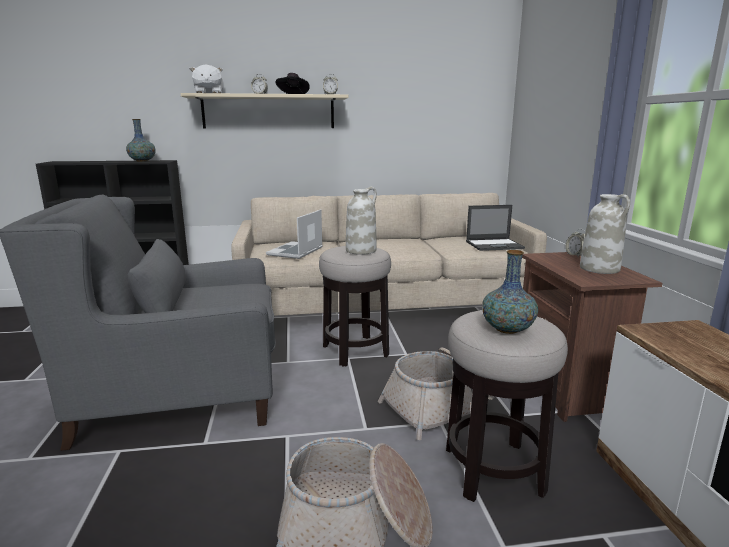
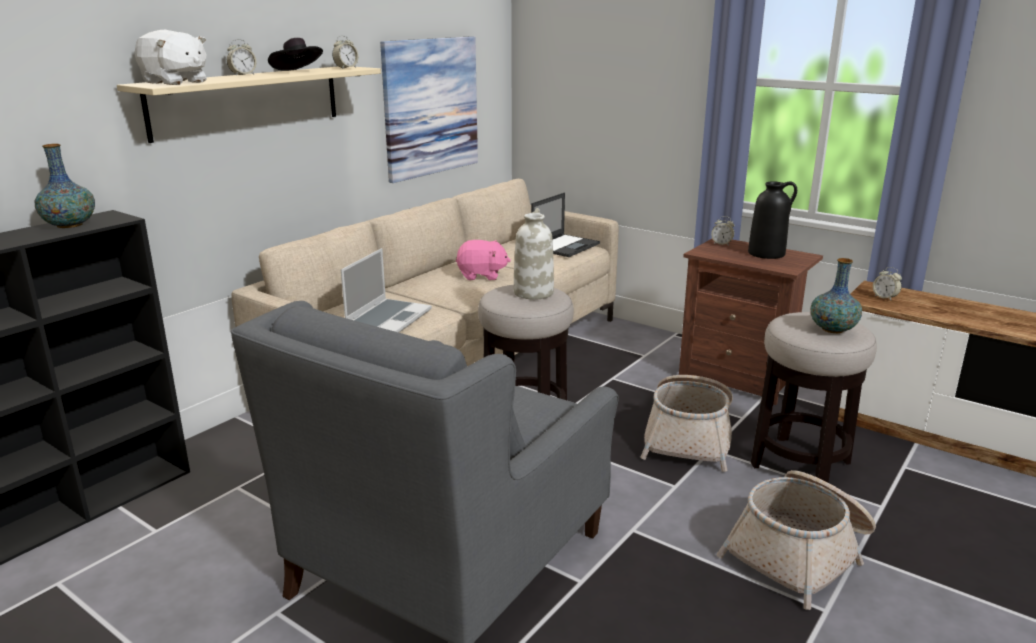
camera: 45 degrees left, 5 degrees up
laptop [266,209,323,259] -> laptop turned 135 degrees counterclockwise [341,248,432,333]
white vase [580,194,630,274] -> black vase [748,181,797,259]
none -> picture [380,36,478,183]
none -> pink plush toy [456,240,511,280]
none -> alarm clock [873,267,902,300]

